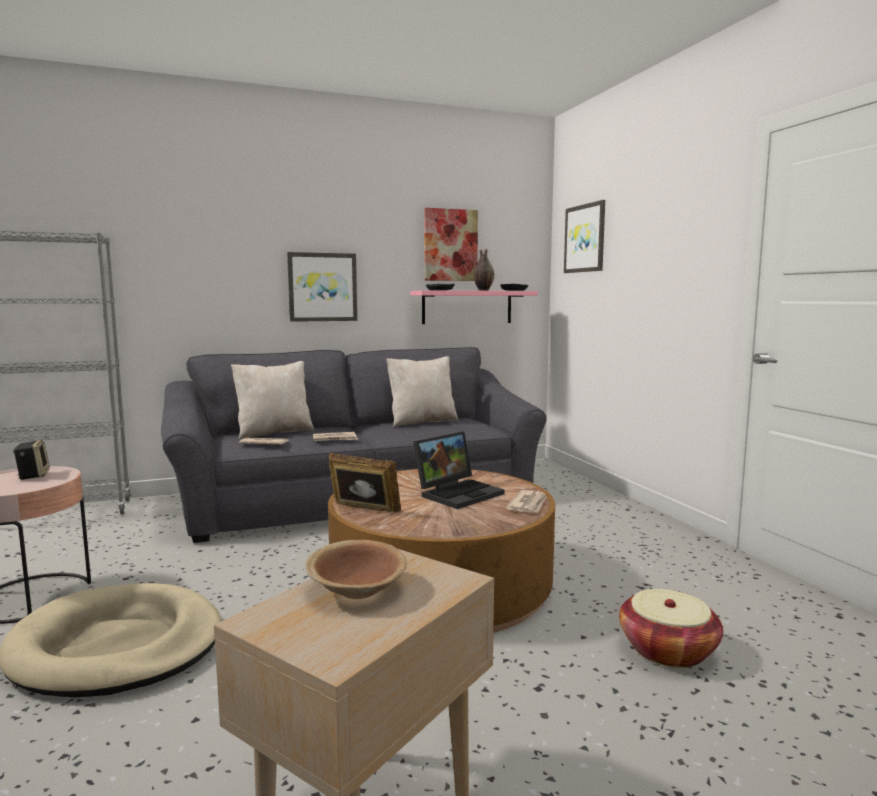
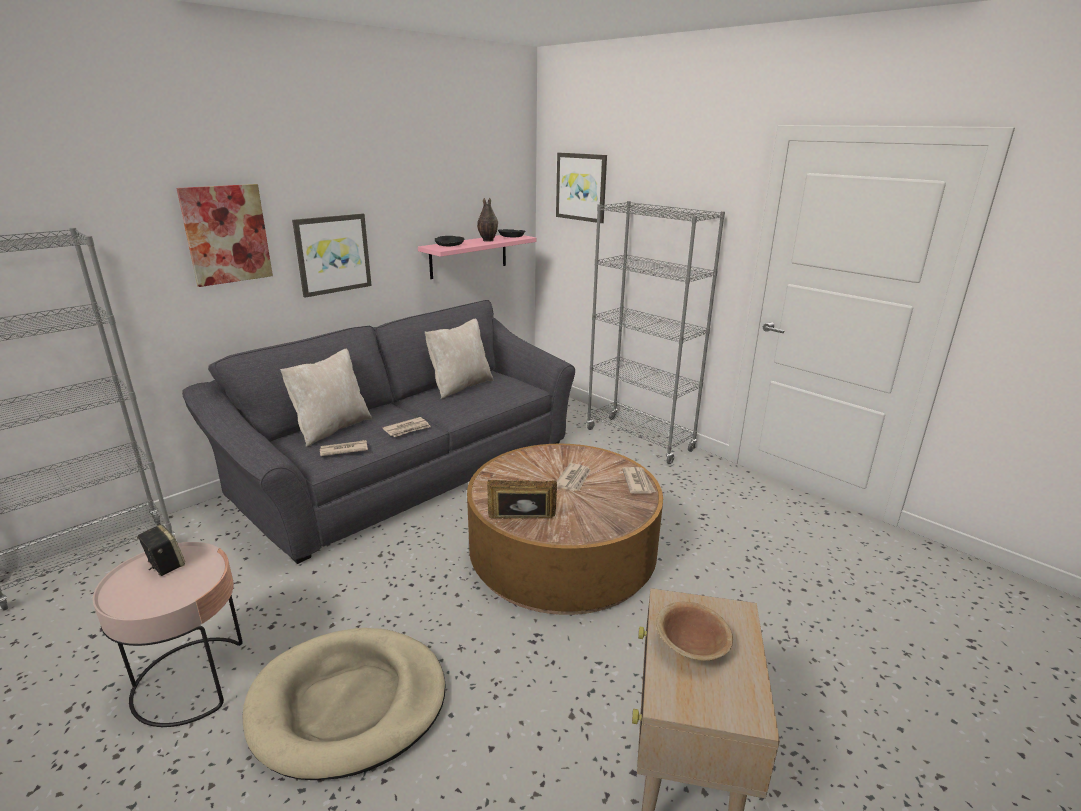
camera: 25 degrees left, 15 degrees up
laptop [413,431,504,509] -> newspaper [557,463,591,491]
picture [424,208,478,281] -> picture moved to [176,184,273,287]
basket [619,589,723,668] -> none
none -> grey bookcase [586,201,725,464]

